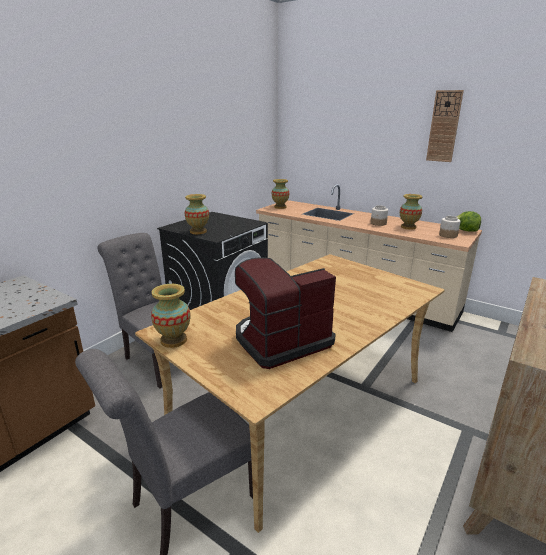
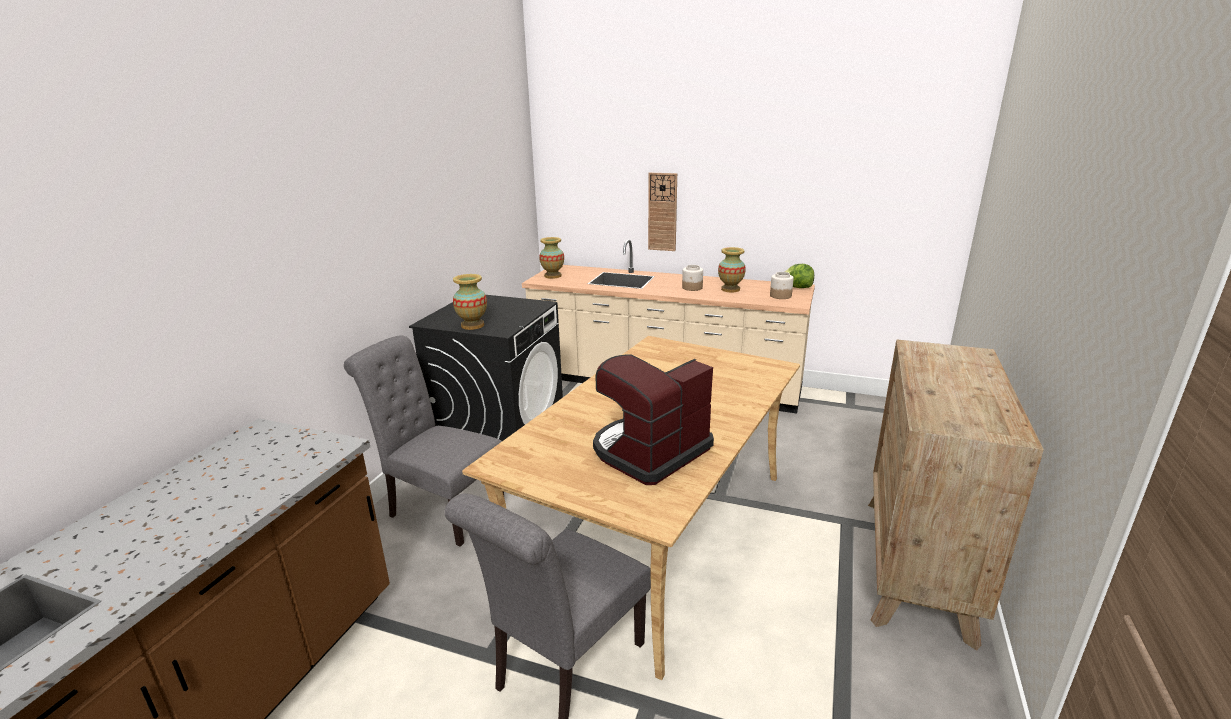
camera: 15 degrees left, 0 degrees up
vase [151,284,191,348] -> none
wall clock [426,90,464,162] -> wall clock moved to [648,173,677,251]

